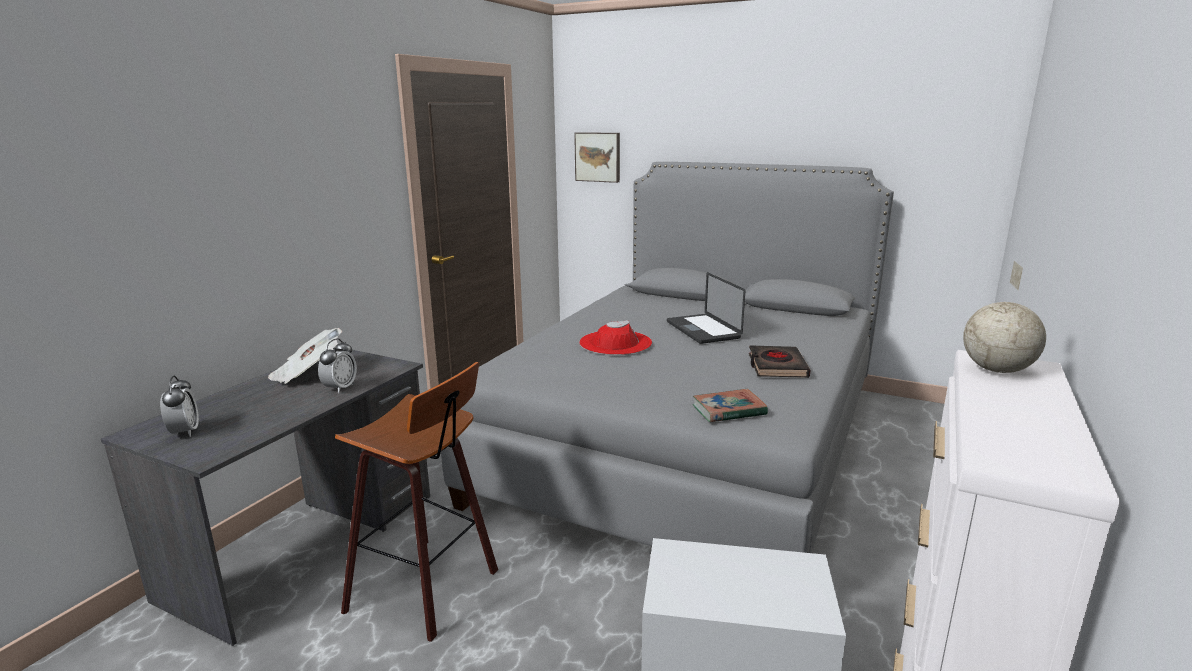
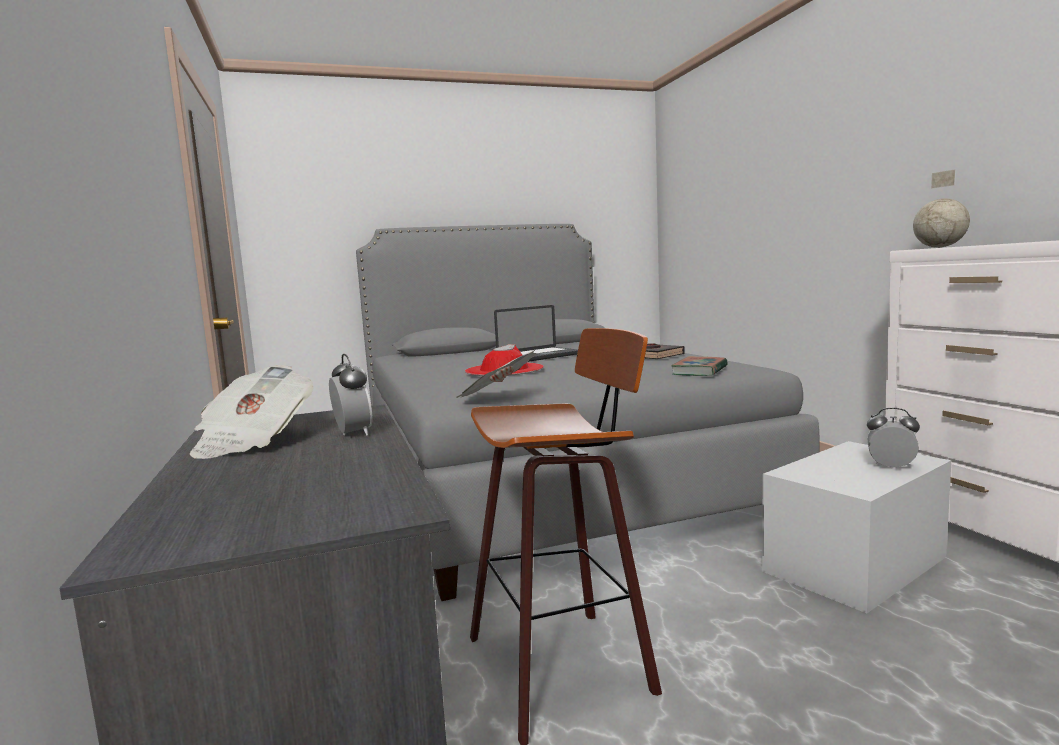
camera: 45 degrees left, 10 degrees down
alarm clock [160,376,199,437] -> alarm clock moved to [867,408,920,469]
picture [574,132,620,183] -> none
laptop [667,272,745,344] -> laptop turned 60 degrees counterclockwise [494,305,578,362]
none -> newspaper [457,350,536,398]

